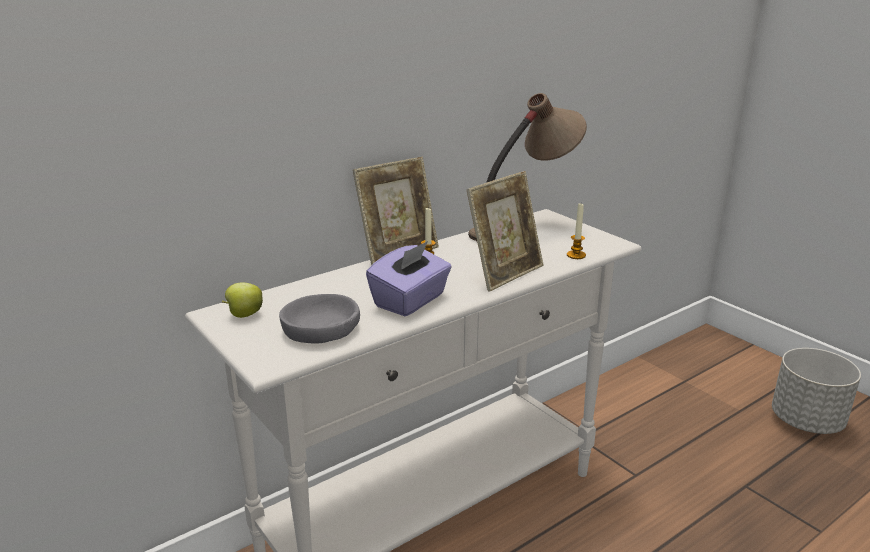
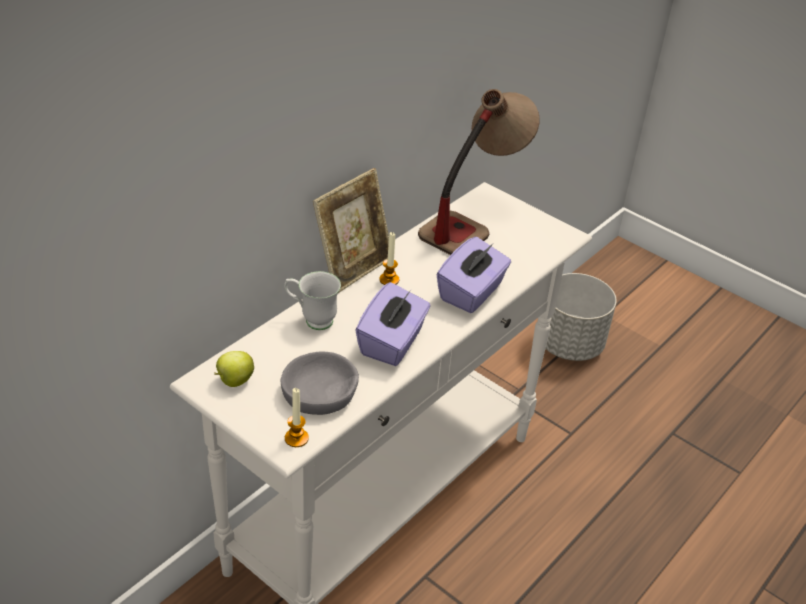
camera: 15 degrees left, 15 degrees up
picture frame [467,171,544,291] -> purple tissue box [437,237,511,313]
candle [567,203,586,259] -> candle moved to [285,388,309,447]
grey planter [772,348,861,434] -> grey planter moved to [546,273,617,361]
none -> white mug [284,271,341,330]

